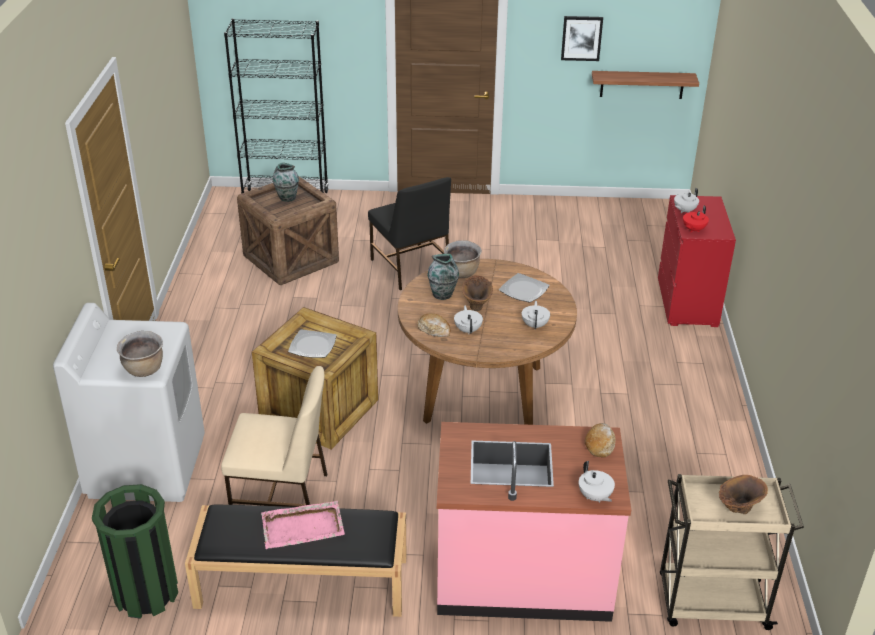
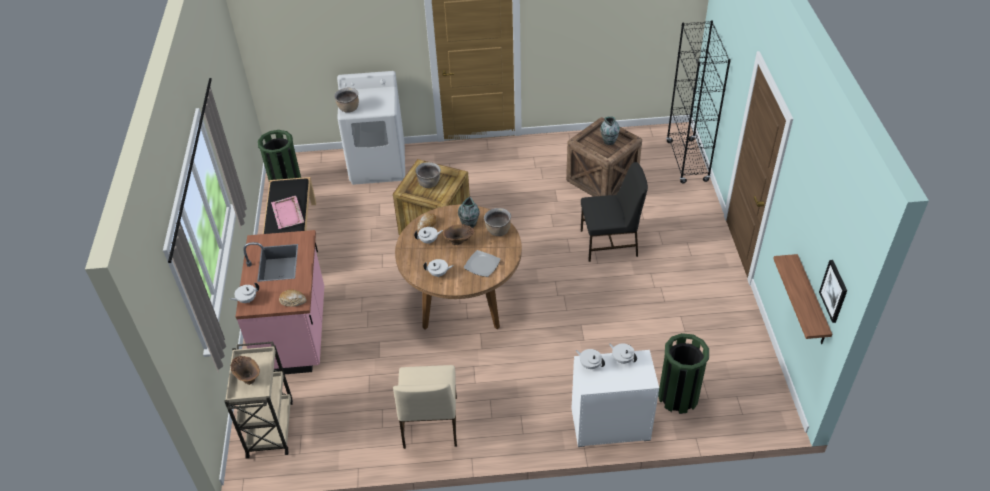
camera: 85 degrees right, 10 degrees up
beige chair [221,366,327,507] -> beige chair moved to [393,365,457,449]
plate [288,329,337,358] -> brown cooking pot [415,162,441,188]
black chair [368,177,451,290] -> black chair turned 150 degrees counterclockwise [581,162,648,262]
picture [561,16,603,61] -> picture moved to [819,260,847,323]
red dresser [658,195,736,327] -> white dresser [571,350,659,447]
red teapot [683,206,709,233] -> white teapot [576,349,605,369]
none -> green trash can [658,333,709,414]

